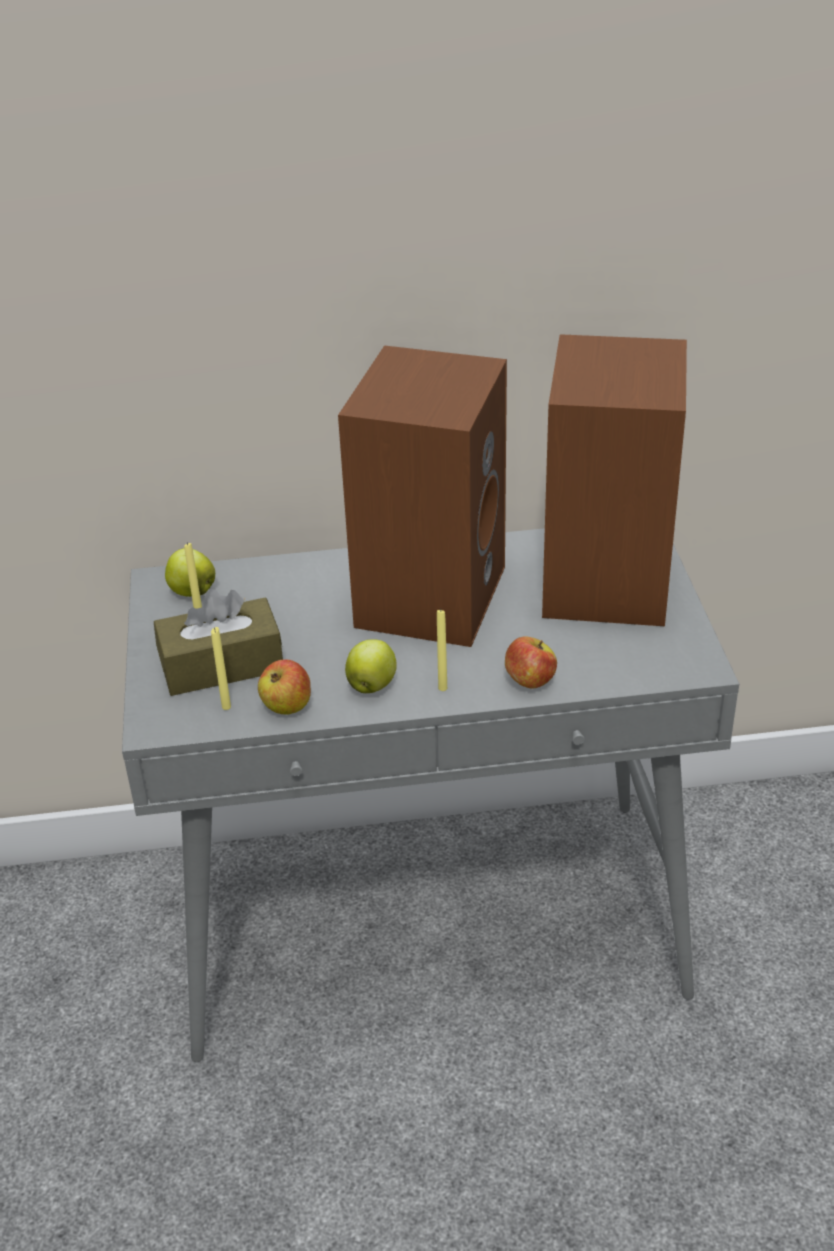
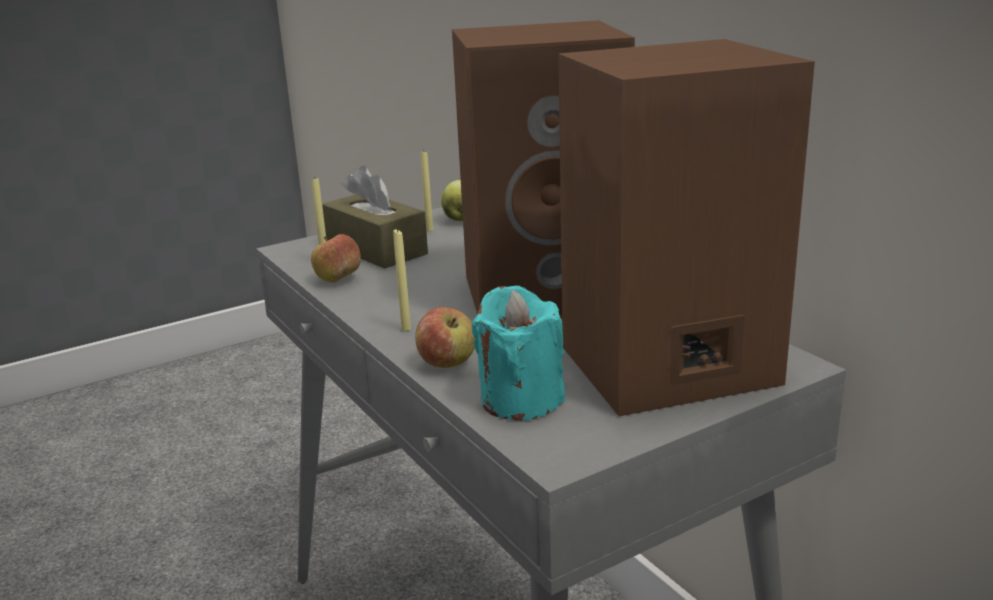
camera: 65 degrees right, 15 degrees down
apple [345,639,397,693] -> none
none -> turquoise candle [472,286,565,421]

